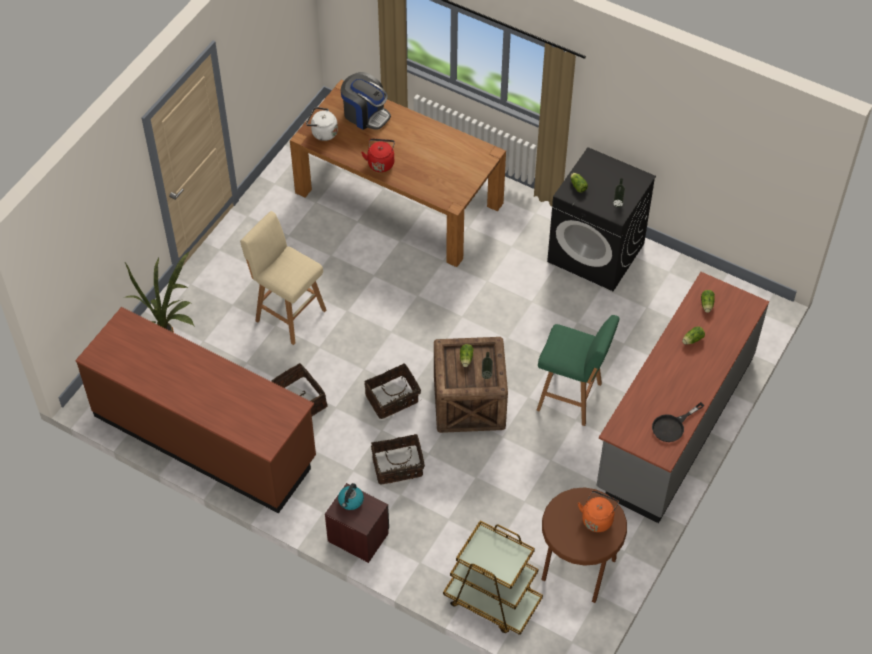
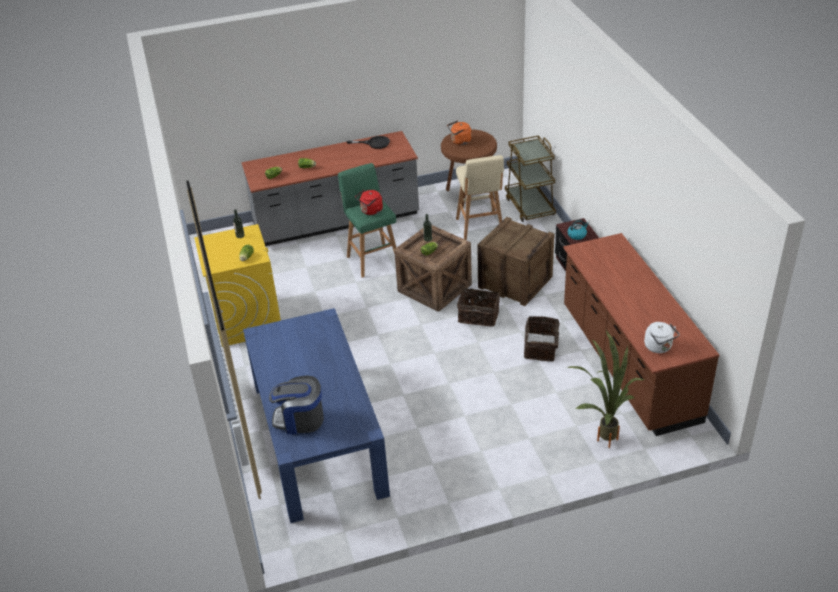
camera: 135 degrees left, 15 degrees down
beige stool [240,211,326,345] -> beige stool moved to [456,155,504,240]
brown dining table [290,80,506,267] -> blue dining table [243,308,390,523]
white kettle [306,107,338,141] -> white kettle moved to [644,322,680,353]
coffee machine [341,72,391,130] -> coffee machine turned 75 degrees counterclockwise [269,376,324,434]
red kettle [361,139,395,172] -> red kettle moved to [355,190,383,215]
basket [371,434,425,485] -> crate [477,217,555,306]
black washing machine [547,147,656,291] -> yellow washing machine [194,224,281,347]

